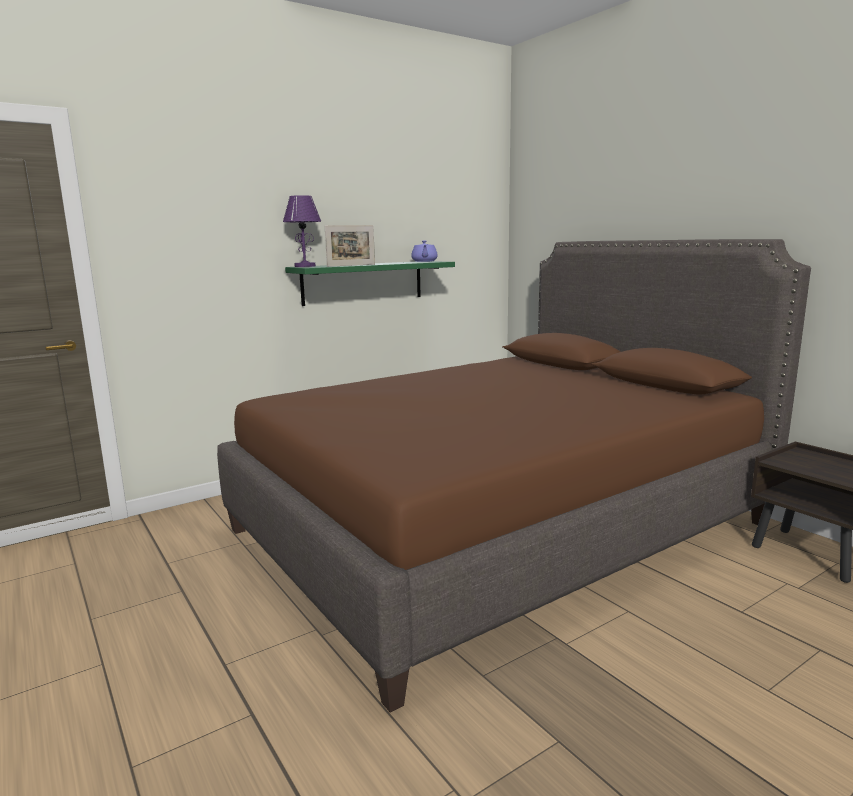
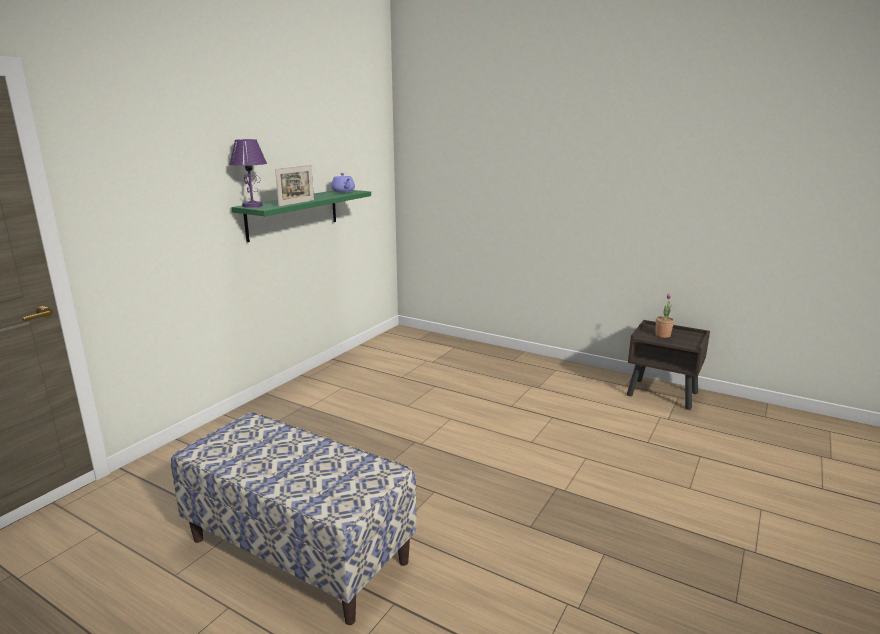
camera: 25 degrees left, 5 degrees up
brown bed [217,239,811,712] -> none
none -> bench [171,412,416,625]
none -> potted plant [655,294,674,338]

